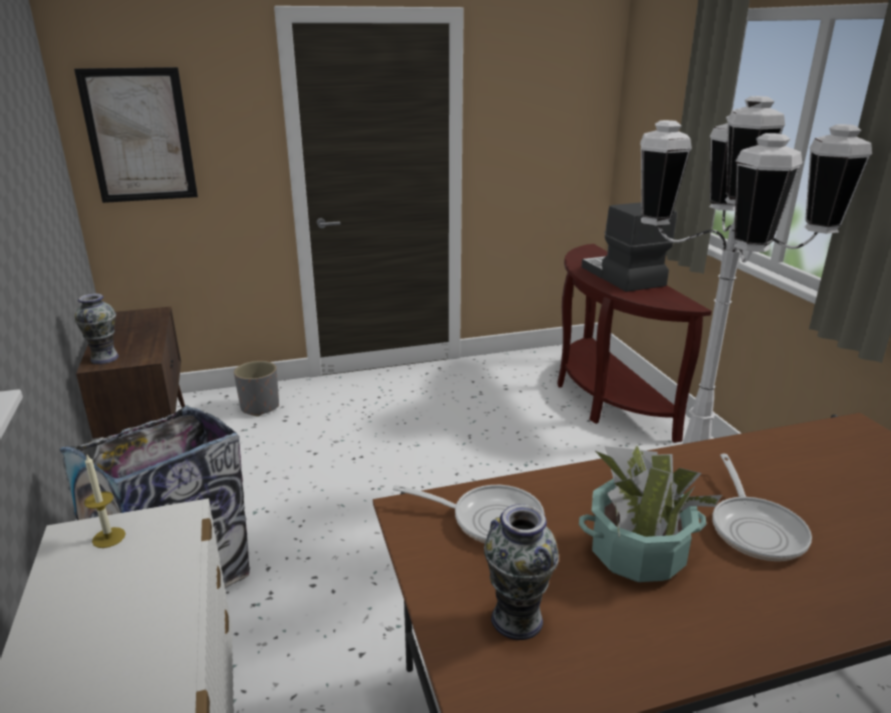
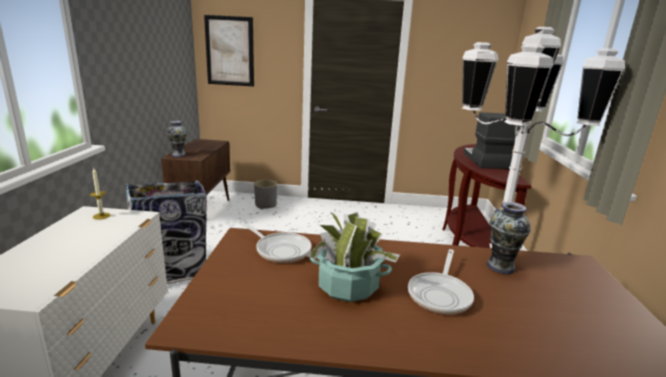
camera: 20 degrees right, 5 degrees down
vase [484,504,559,640] -> vase moved to [486,202,530,274]

